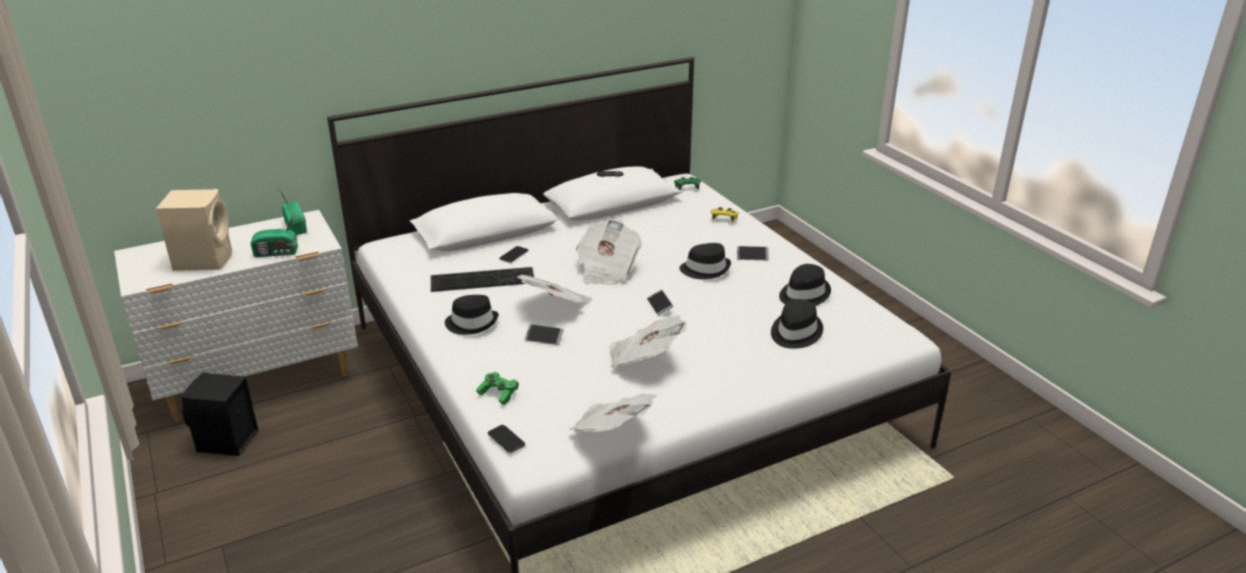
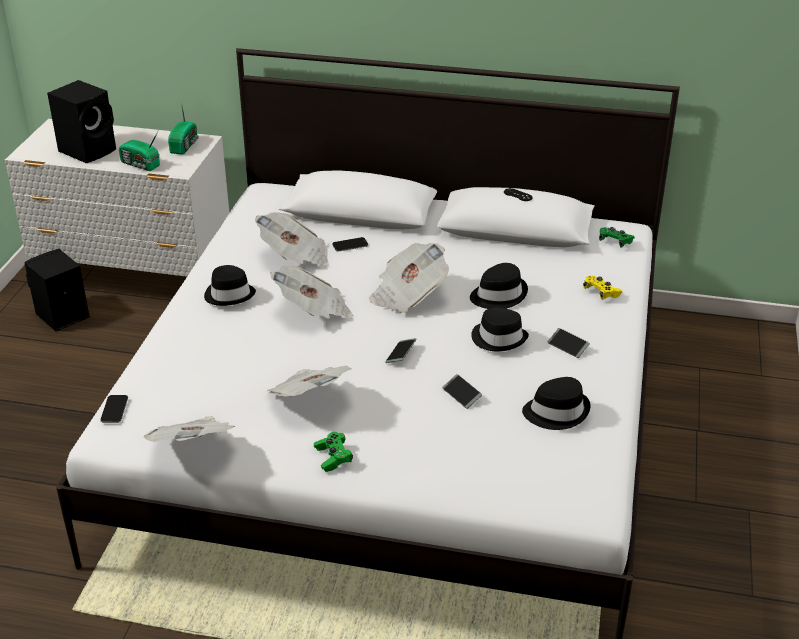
camera: 40 degrees right, 5 degrees up
beige speaker [156,189,232,271] -> black speaker [47,80,116,163]
keyboard [431,267,534,292] -> newspaper [255,212,328,266]
green game controller [476,372,519,405] -> green game controller moved to [314,432,353,472]
phone [525,324,564,345] -> phone moved to [442,374,482,409]
black hat [771,299,823,349] -> black hat moved to [470,263,528,309]

